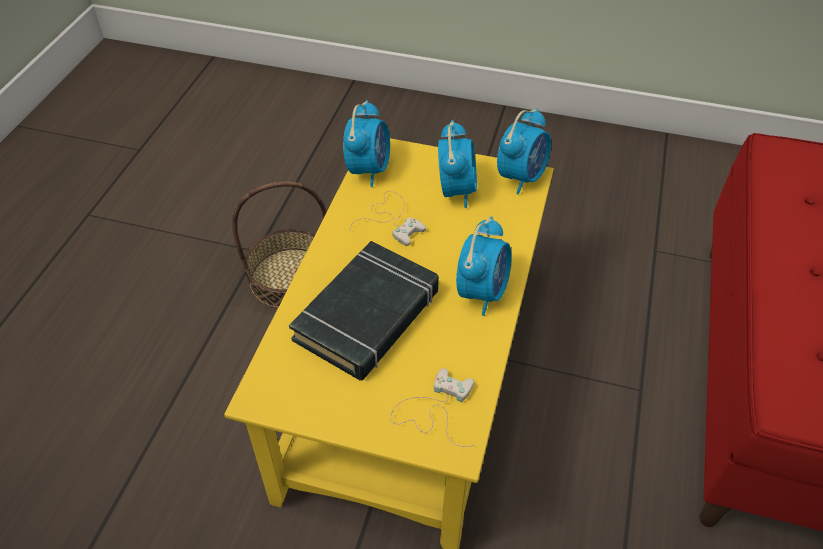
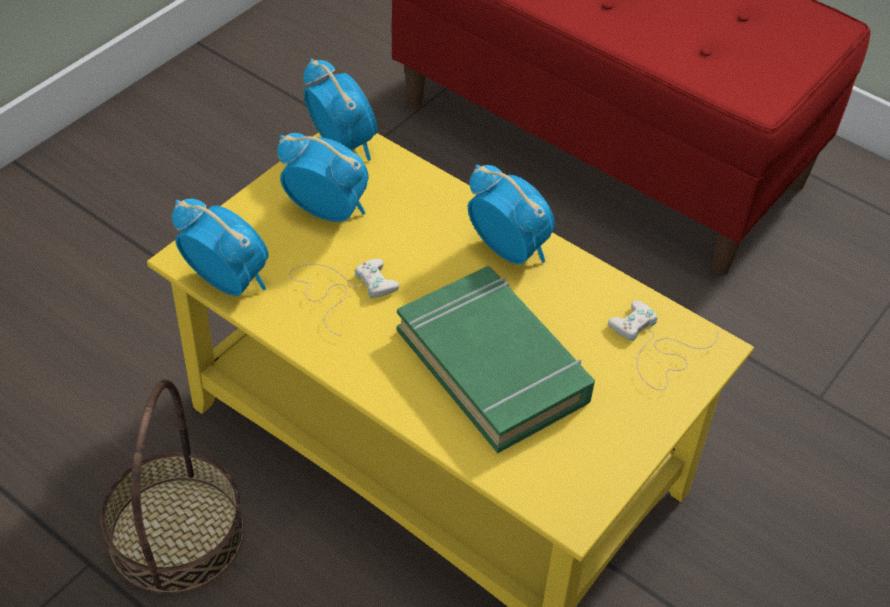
camera: 70 degrees left, 0 degrees up
black book [289,241,439,381] -> green book [397,266,595,453]

